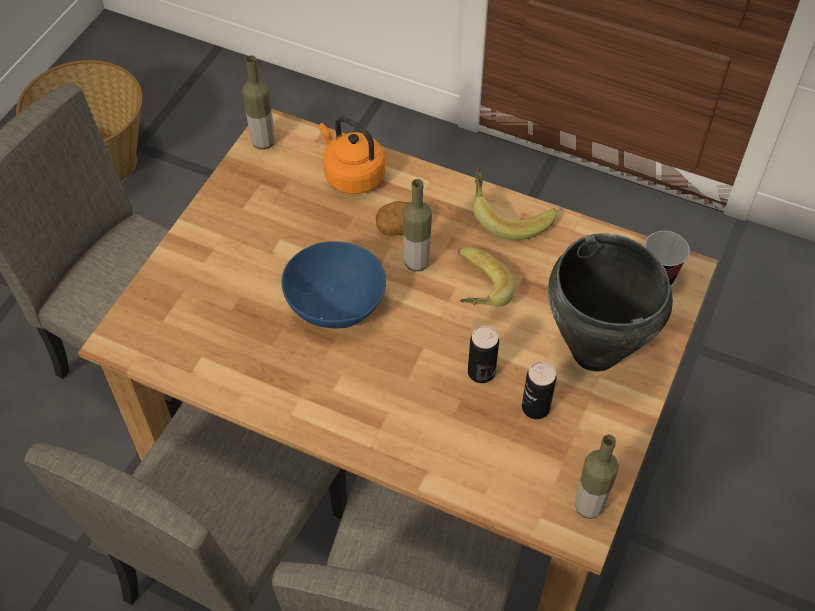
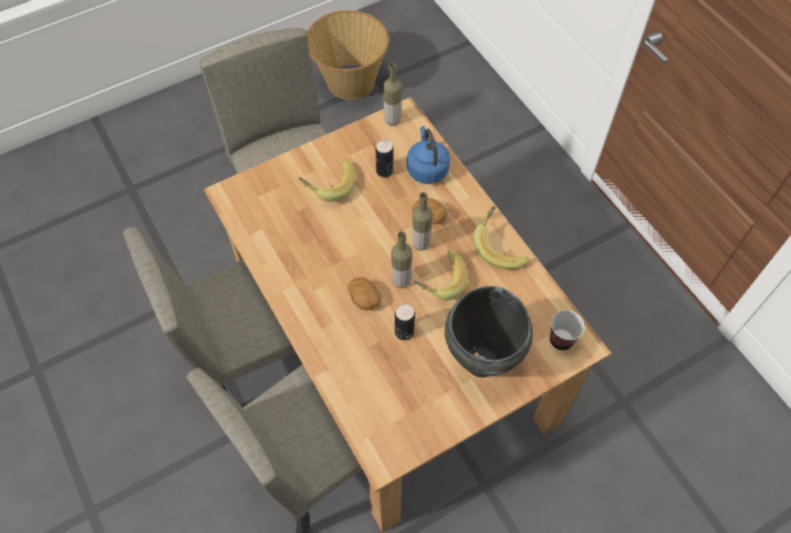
camera: 35 degrees right, 5 degrees up
blue bowl [282,241,386,328] -> none
orange kettle [319,116,385,194] -> blue kettle [407,126,450,184]
can [522,362,556,419] -> can moved to [375,139,393,177]
bottle [575,434,619,519] -> bottle moved to [391,231,412,288]
none -> banana [298,160,355,201]
none -> potato [348,277,381,310]

